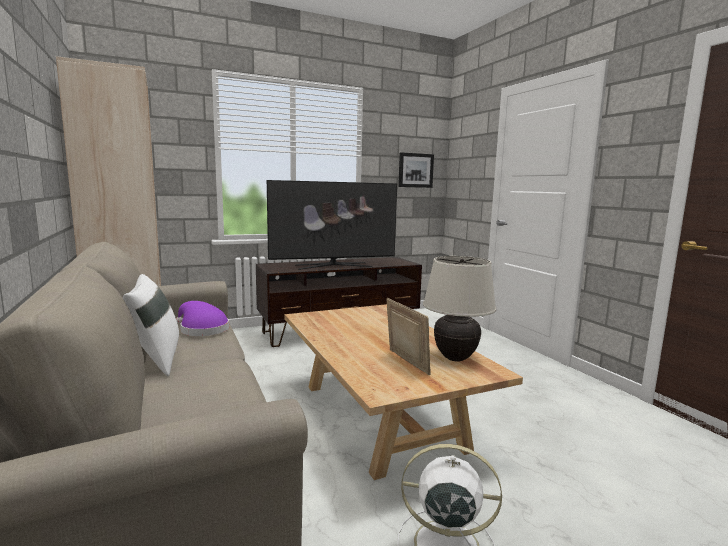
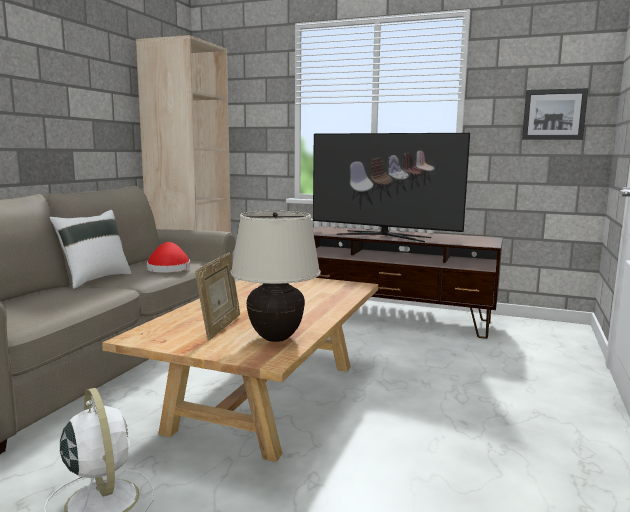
camera: 45 degrees right, 0 degrees up
purple hat [176,301,229,336] -> red hat [147,242,190,273]

